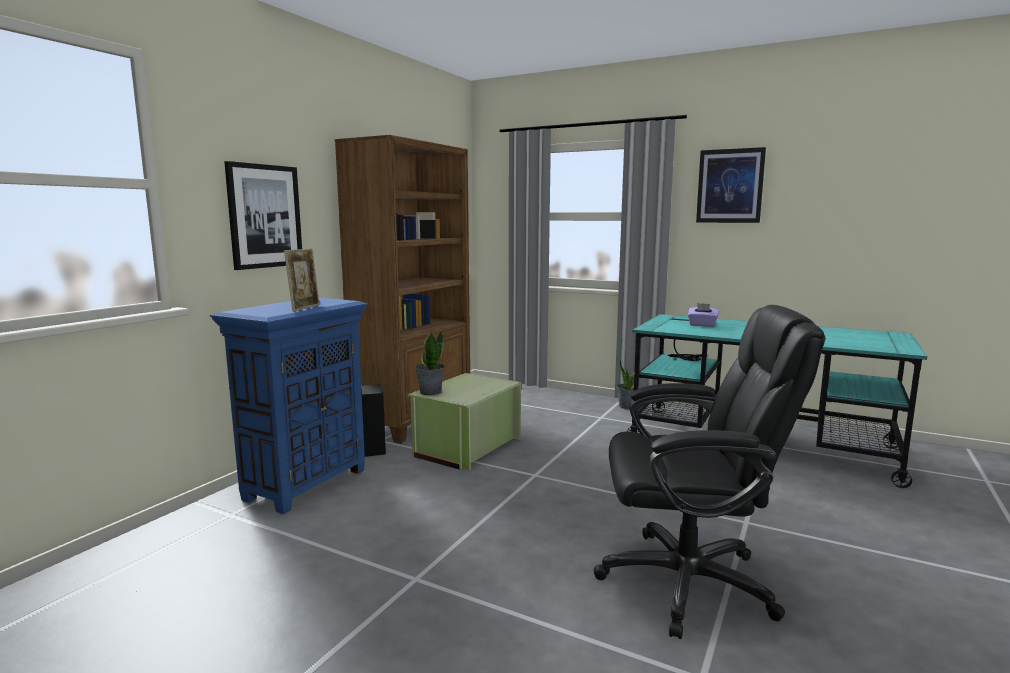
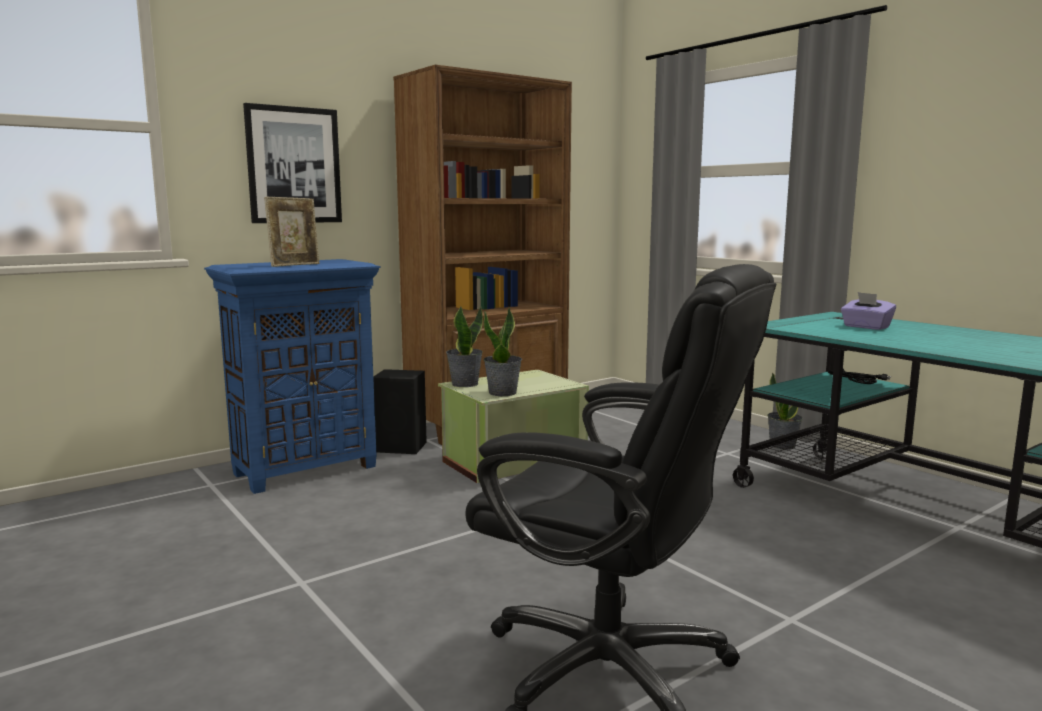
camera: 25 degrees right, 0 degrees up
picture [696,147,766,223] -> none
none -> potted plant [484,307,522,396]

